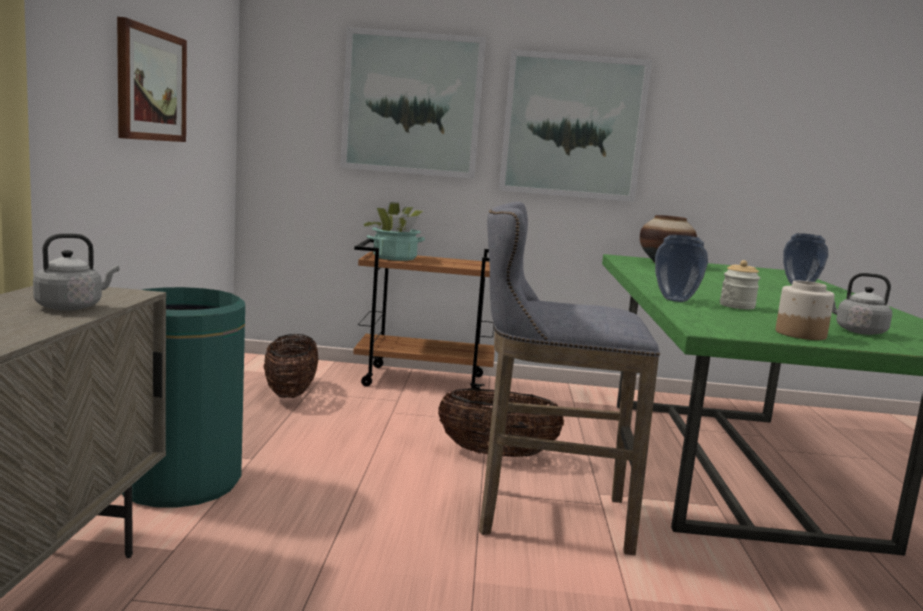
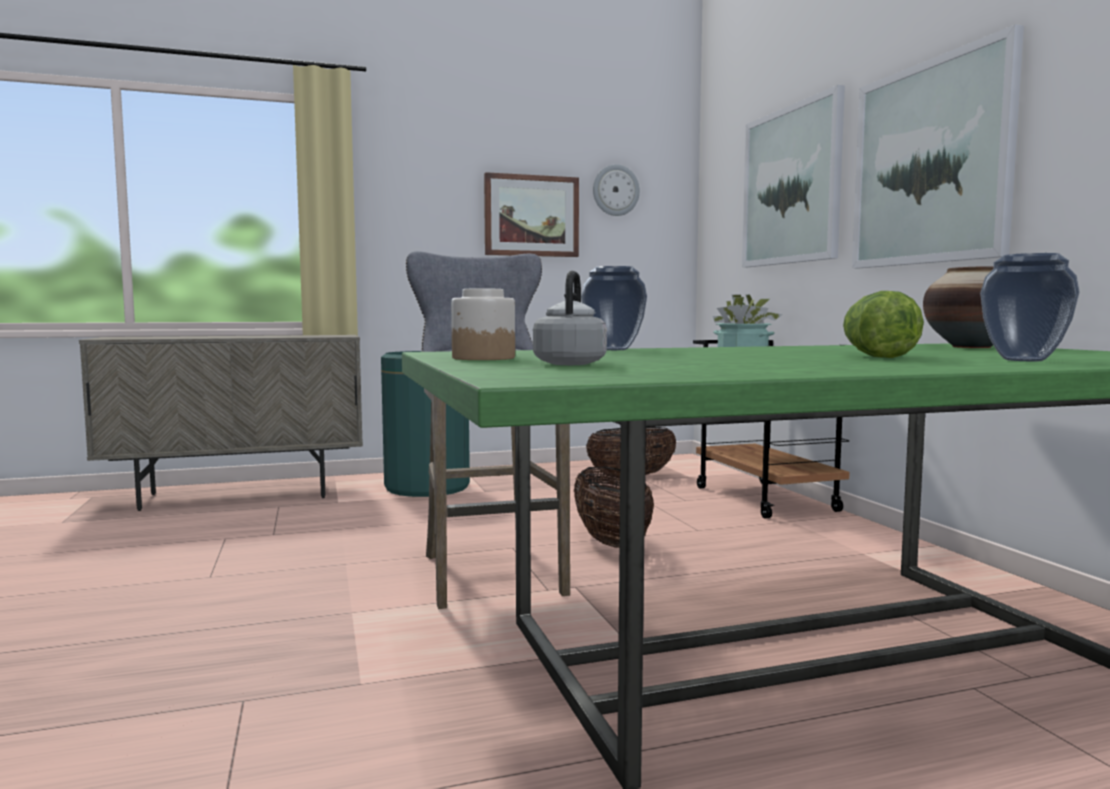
camera: 70 degrees right, 5 degrees down
grey kettle [33,233,119,311] -> none
jar [720,260,760,309] -> none
none -> wall clock [593,164,640,216]
none -> lettuce [843,291,924,358]

